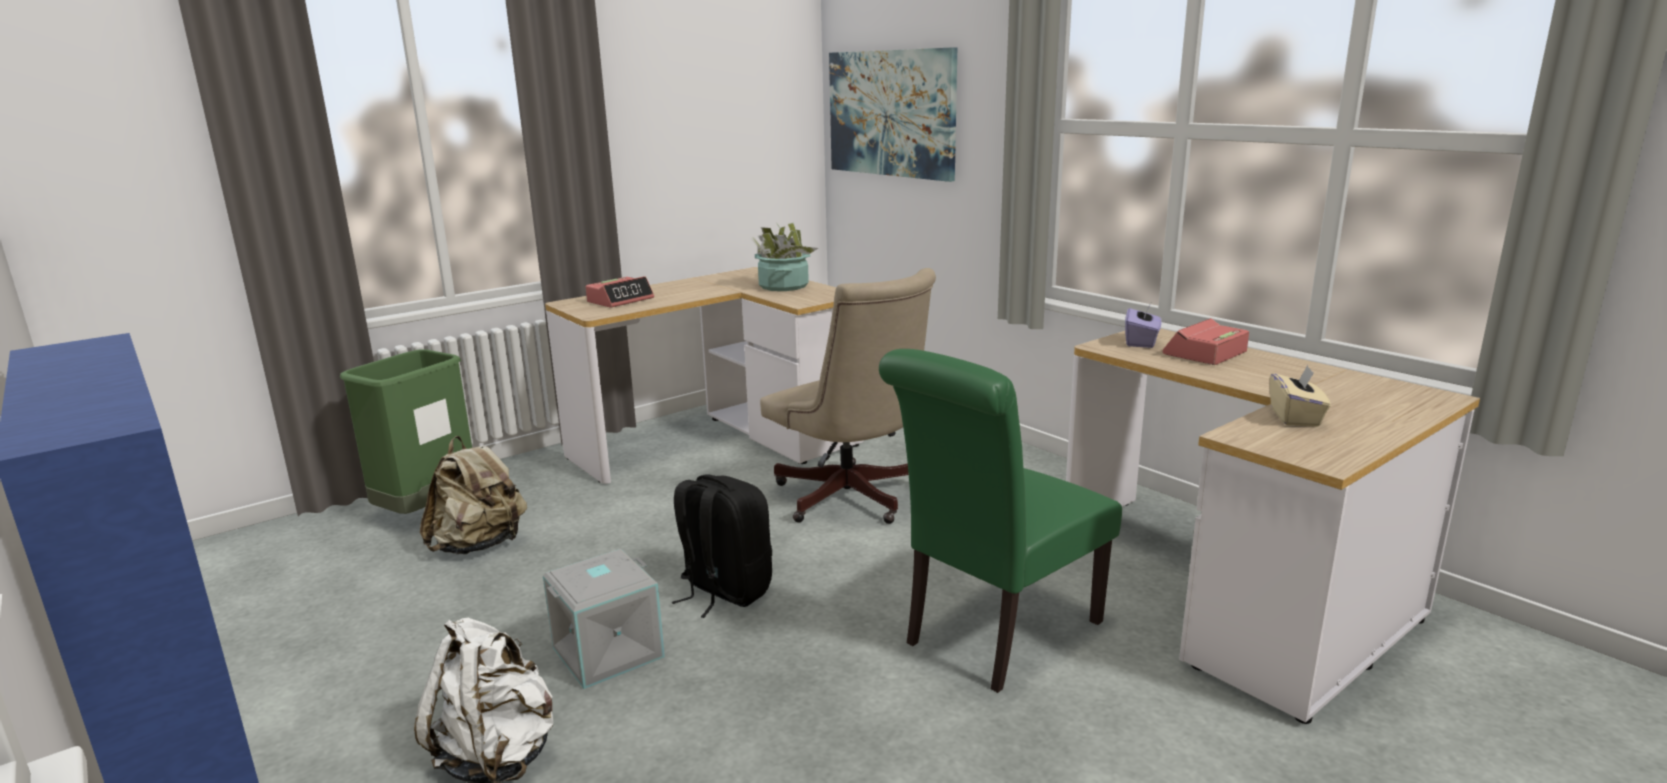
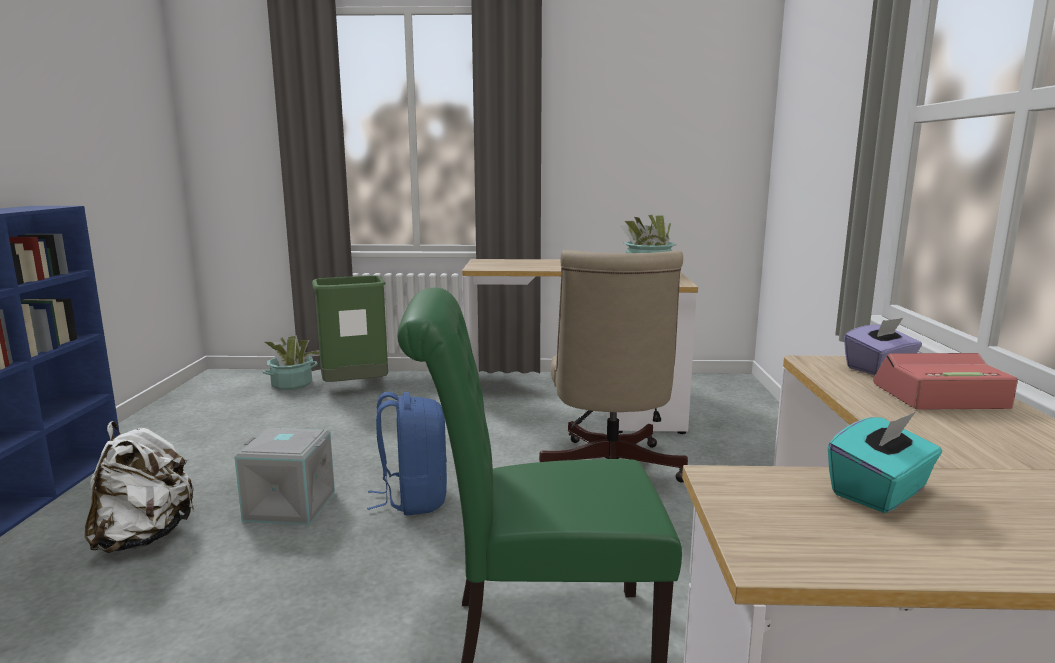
camera: 40 degrees right, 5 degrees down
beige backpack [420,436,527,554] -> none
alarm clock [585,276,654,308] -> none
black backpack [671,474,772,618] -> blue backpack [367,392,447,516]
picture [829,47,957,182] -> none
beige tissue box [1270,365,1331,427] -> turquoise tissue box [828,412,942,513]
none -> potted plant [263,335,320,390]

